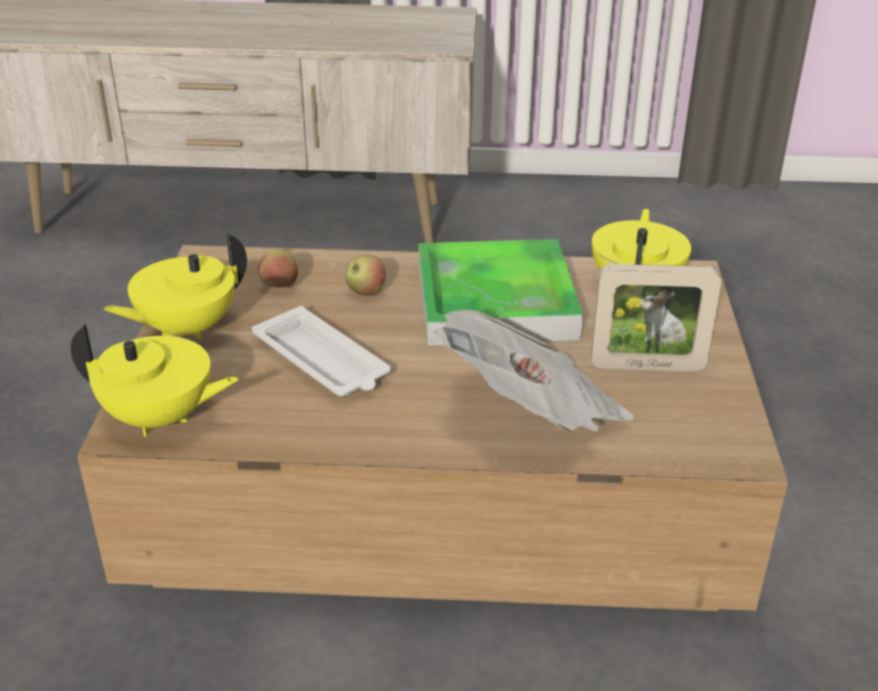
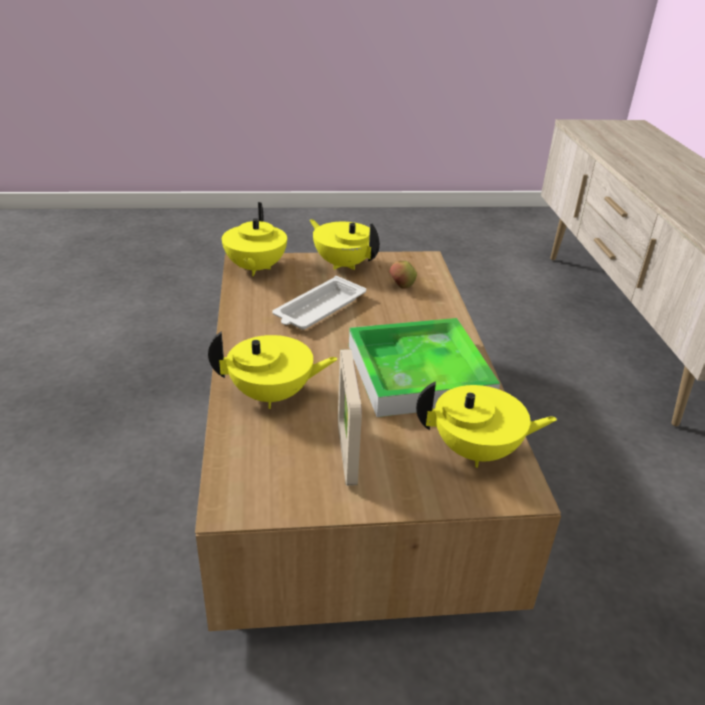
camera: 80 degrees right, 0 degrees up
apple [345,255,386,296] -> none
newspaper [434,310,634,432] -> yellow teapot [208,331,338,409]

